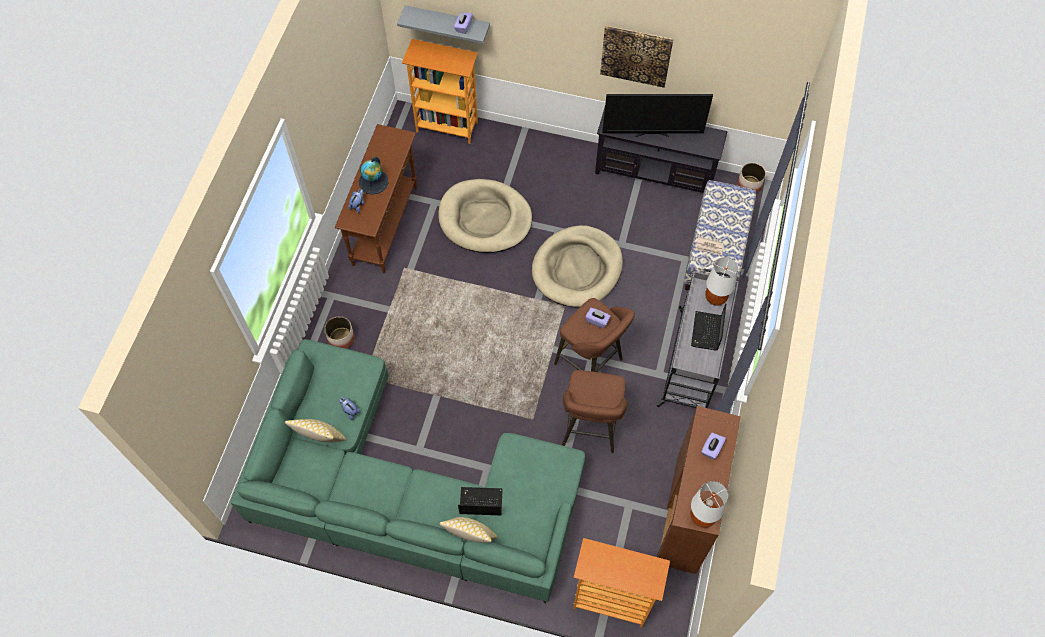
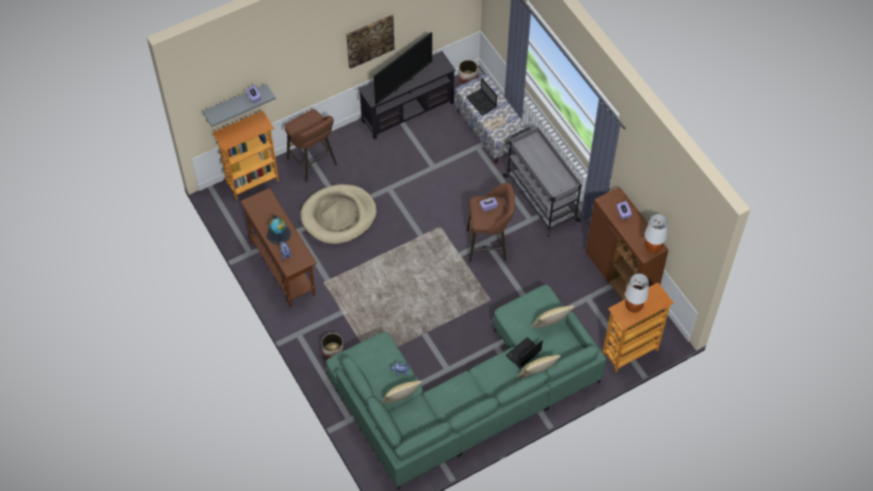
camera: 45 degrees left, 5 degrees down
beige dog bed [532,225,623,307] -> none
brown stool [562,370,628,453] -> brown stool moved to [285,109,337,182]
laptop [691,303,726,351] -> laptop moved to [466,77,497,115]
white table lamp [705,257,738,306] -> white table lamp moved to [625,274,649,312]
none -> pillow [532,306,575,328]

